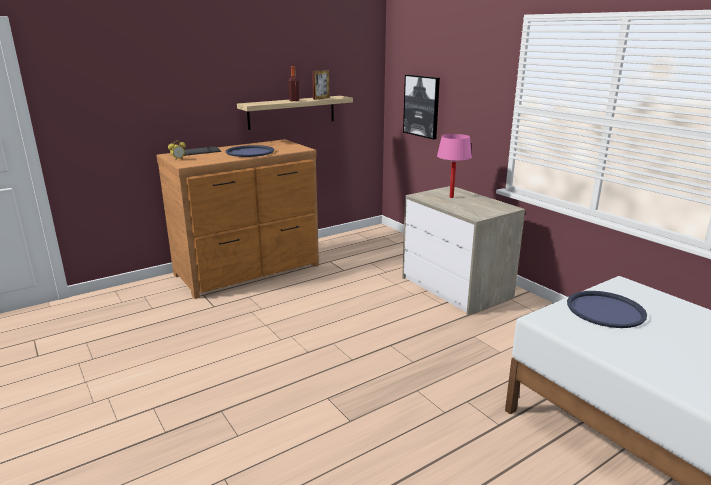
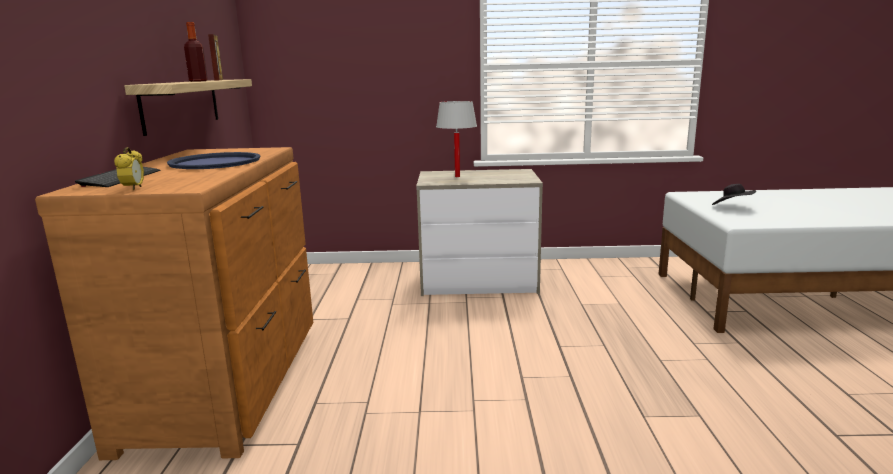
camera: 55 degrees left, 5 degrees down
picture [403,75,440,139] -> none
pink table lamp [437,134,472,198] -> white table lamp [436,101,477,177]
blue tray [567,291,647,328] -> black hat [712,184,756,205]

